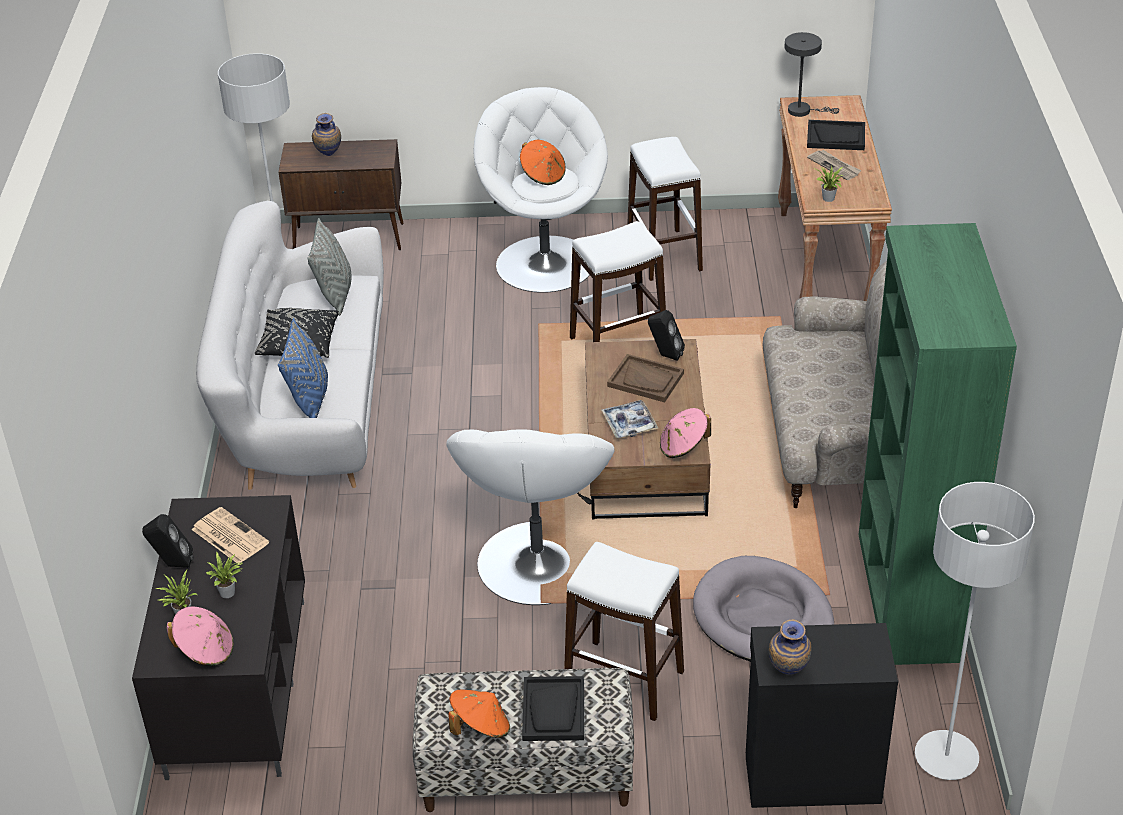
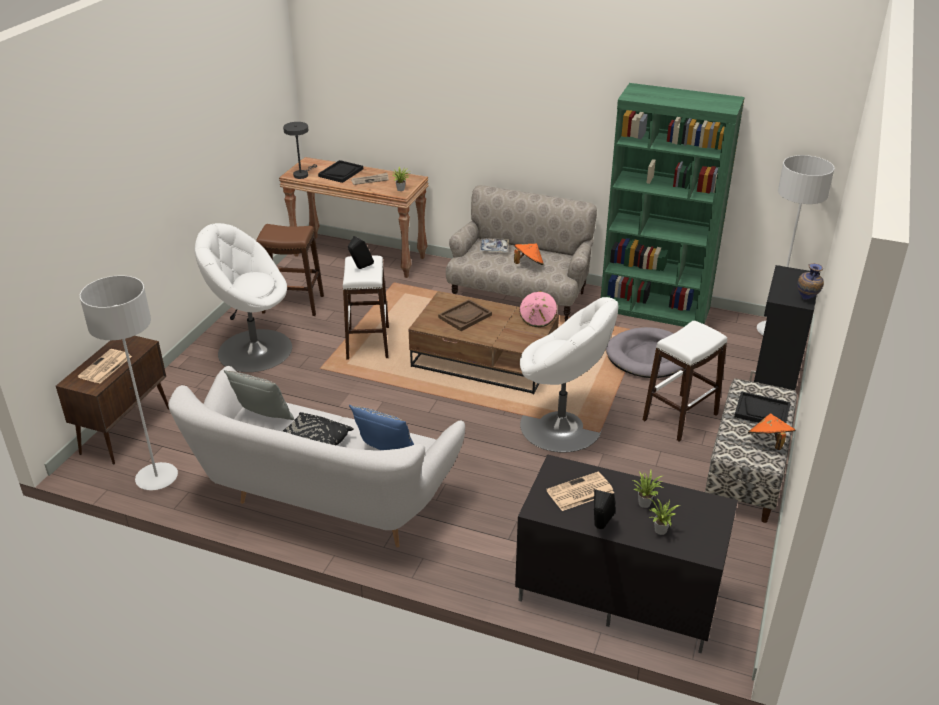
camera: 70 degrees left, 5 degrees down
pink hat [167,607,234,666] -> none
vase [312,113,341,156] -> newspaper [78,349,132,384]
orange hat [520,140,566,185] -> orange hat moved to [514,244,544,265]
tray [602,400,658,438] -> tray moved to [480,238,509,252]
white stool [627,137,703,281] -> brown stool [256,224,324,316]
black speaker [648,310,685,361] -> black speaker moved to [348,236,374,269]

